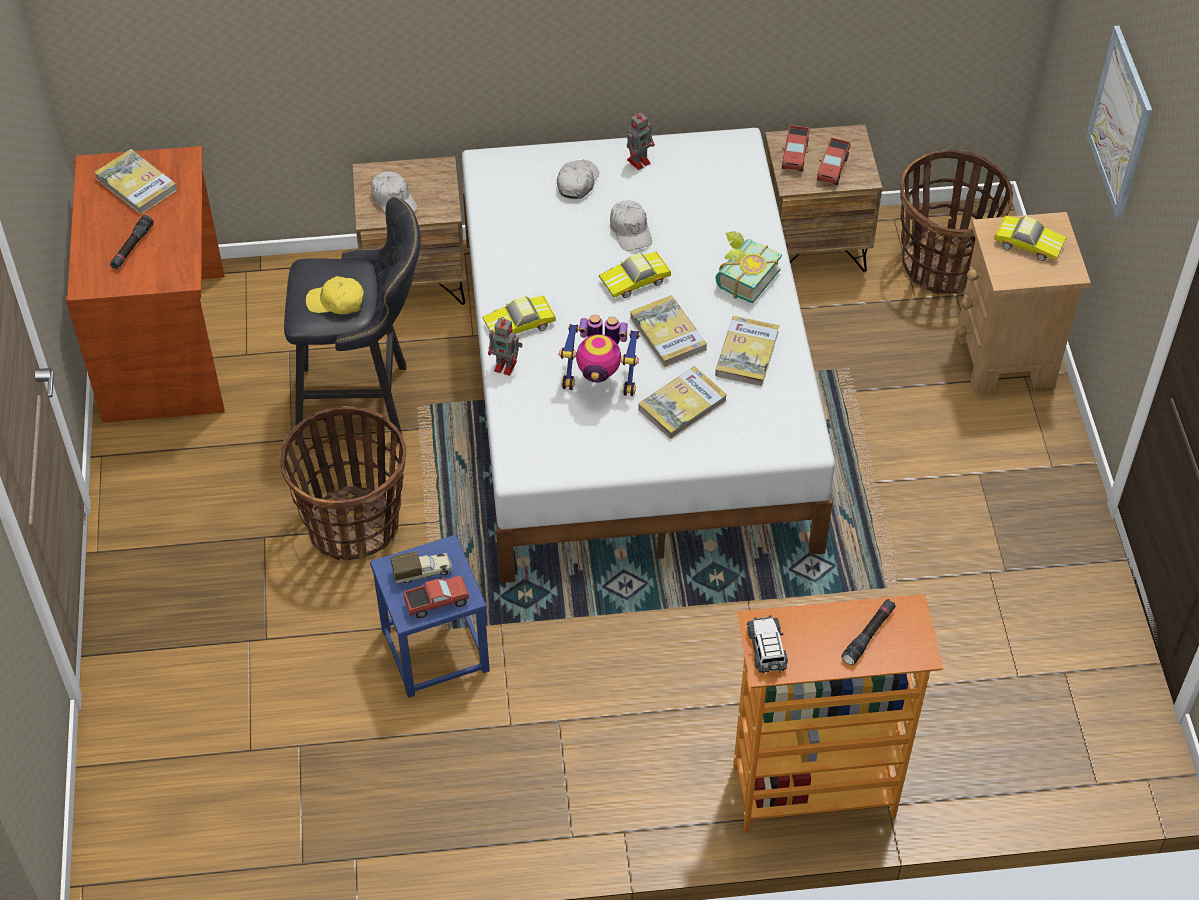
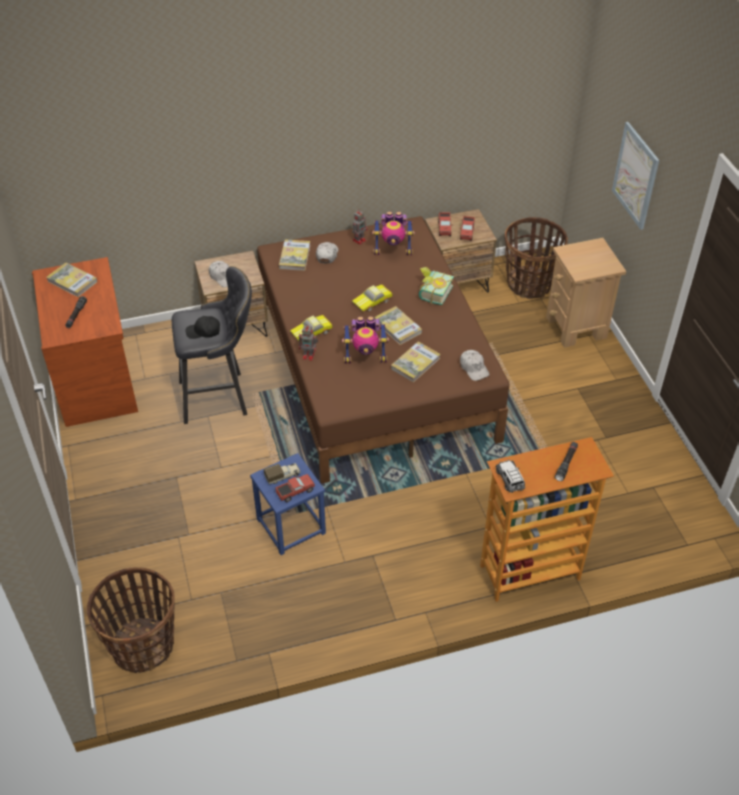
camera: 10 degrees left, 5 degrees down
basket [280,406,406,560] -> basket moved to [87,567,175,673]
yellow cap [306,276,364,315] -> black cap [185,316,220,339]
white bed [462,128,835,583] -> brown bed [257,216,509,484]
white cap [610,200,652,251] -> white cap moved to [460,350,489,381]
book [715,316,780,386] -> book moved to [279,239,310,271]
toy car [994,215,1066,261] -> none
none -> toy robot [372,211,415,255]

